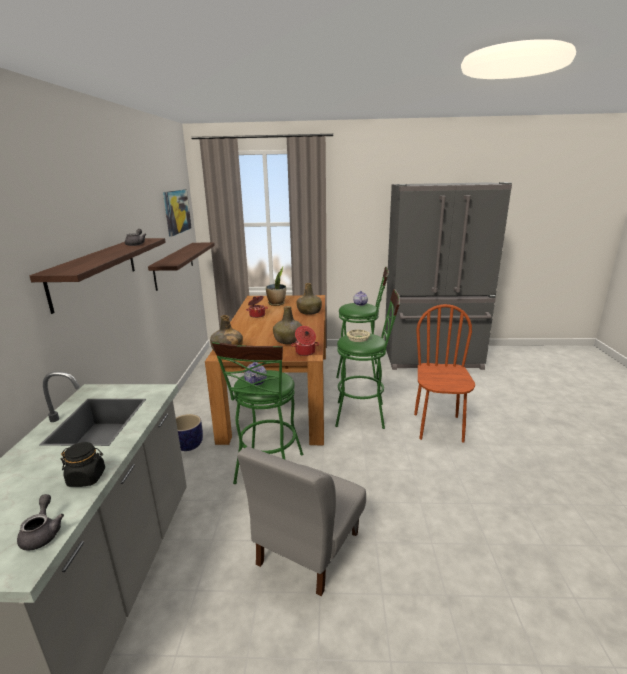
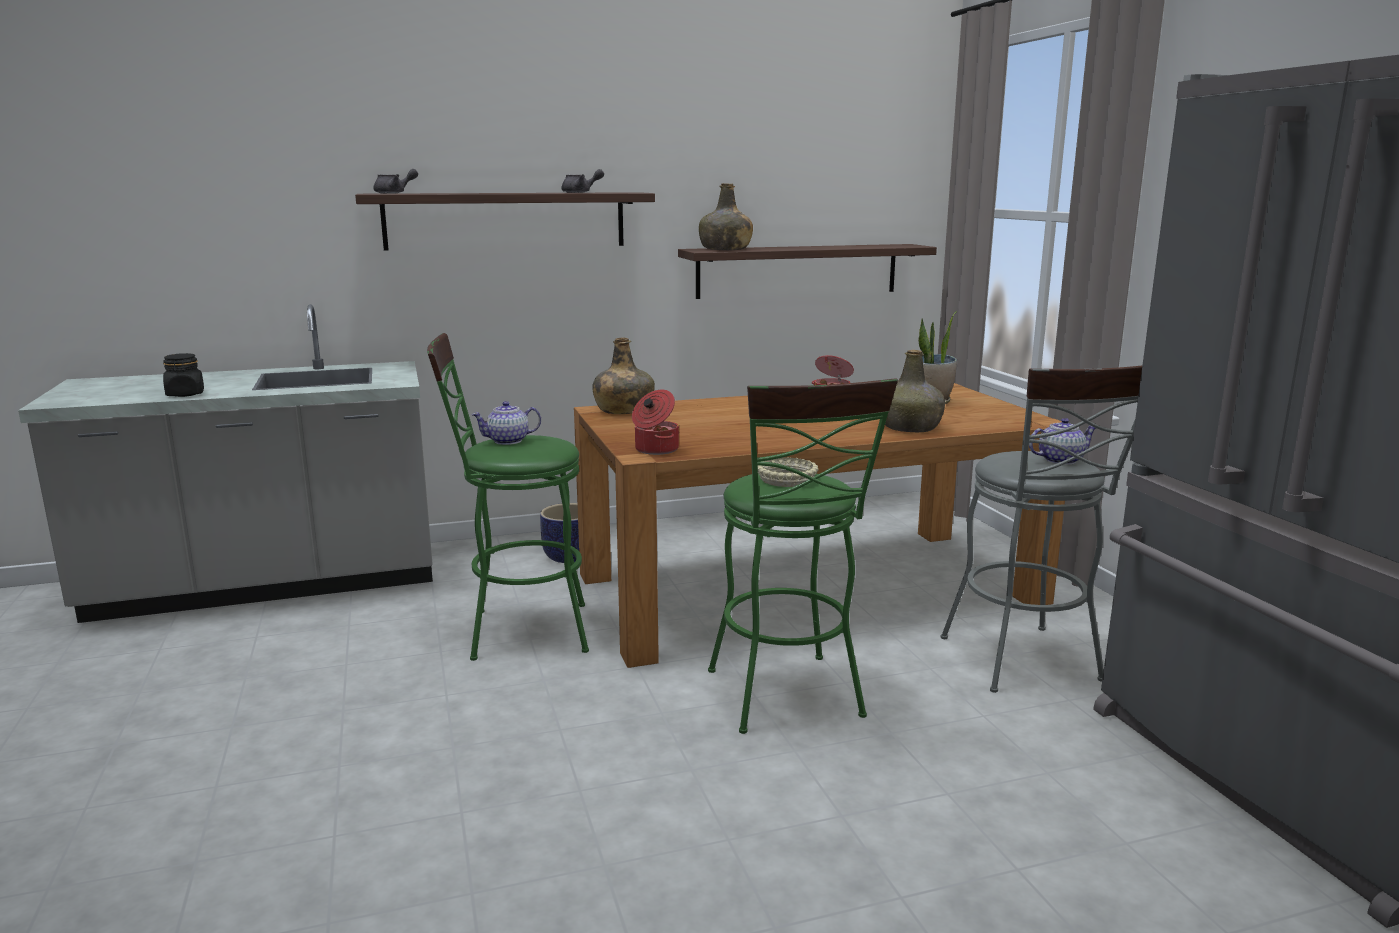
camera: 70 degrees right, 5 degrees down
grey teapot [17,494,64,551] -> grey teapot moved to [374,169,418,193]
picture [163,189,191,237] -> none
grey chair [238,447,366,596] -> none
green bottle [273,306,302,344] -> green bottle moved to [699,183,753,250]
green stool [336,267,389,379] -> grey stool [941,366,1142,693]
brown chair [414,304,475,442] -> none

